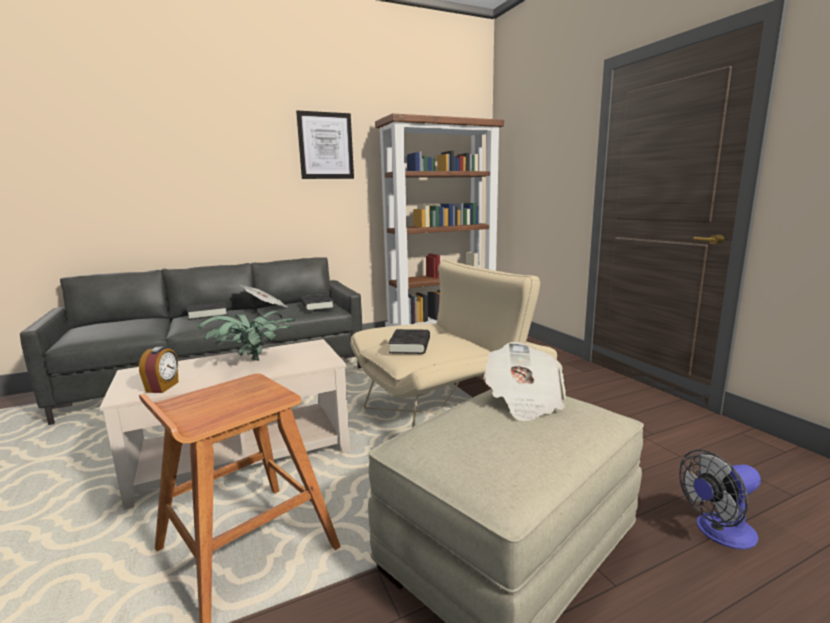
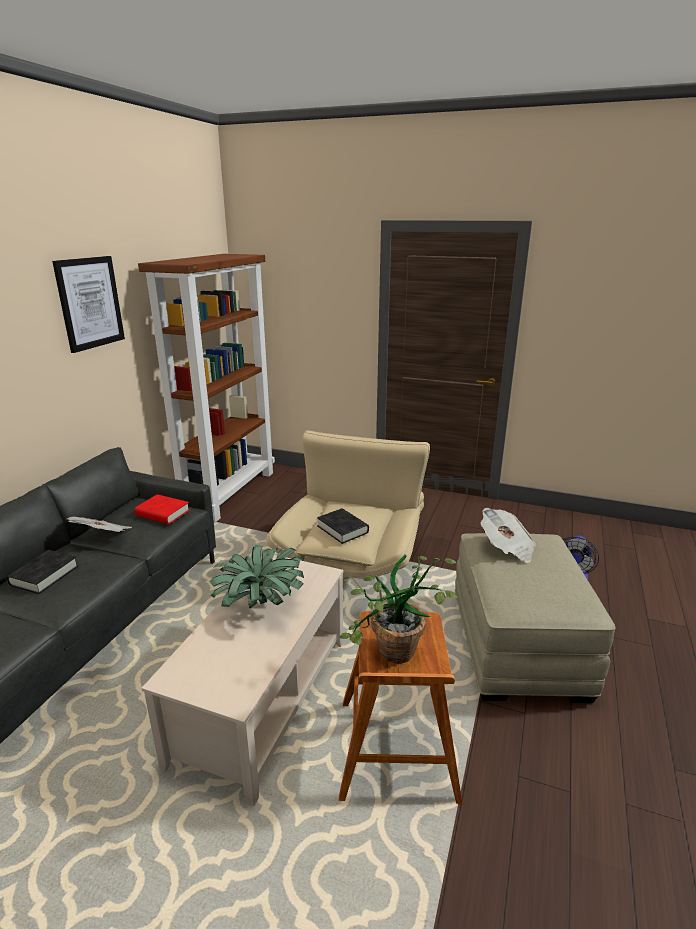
camera: 45 degrees left, 10 degrees up
alarm clock [139,347,178,393] -> none
black book [301,294,334,311] -> red book [135,494,190,524]
none -> potted plant [340,555,458,664]

